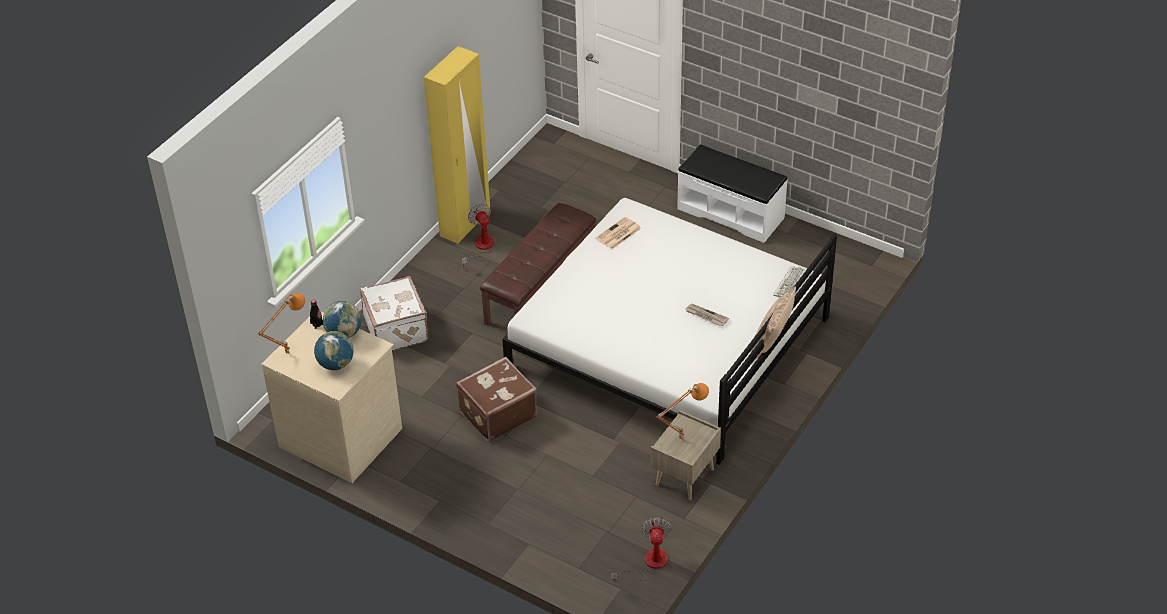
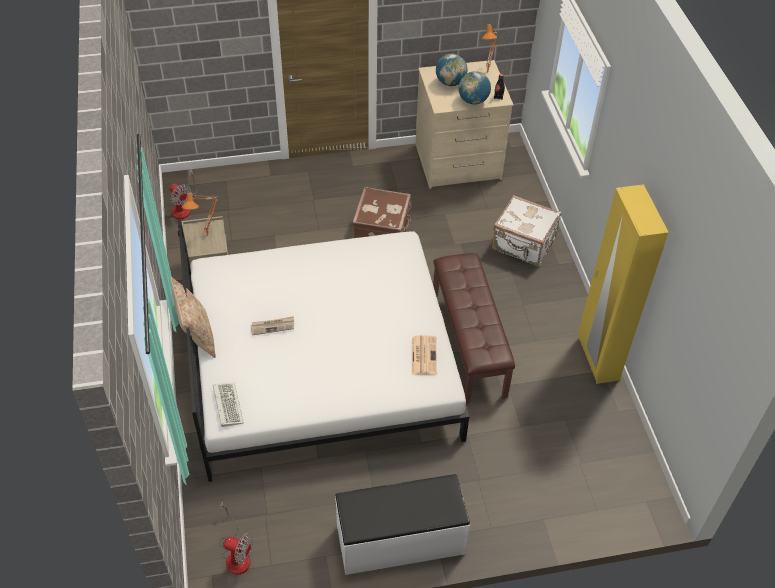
camera: 135 degrees right, 5 degrees up
fan [462,204,495,268] -> fan moved to [220,501,253,575]

